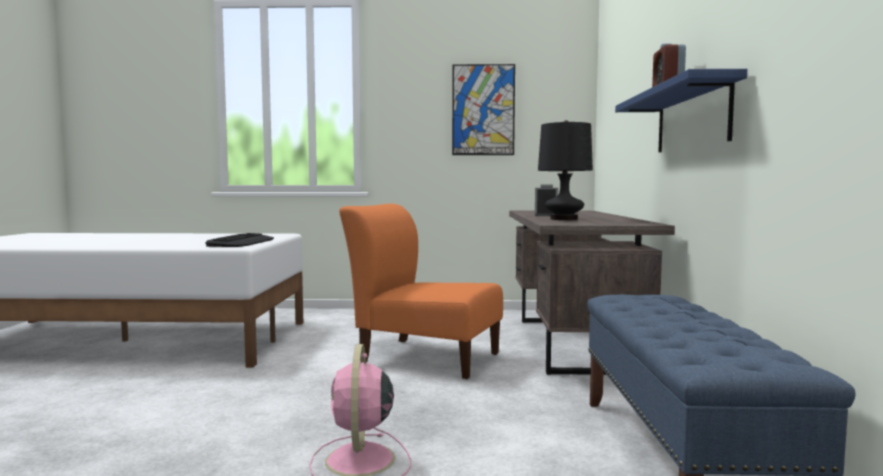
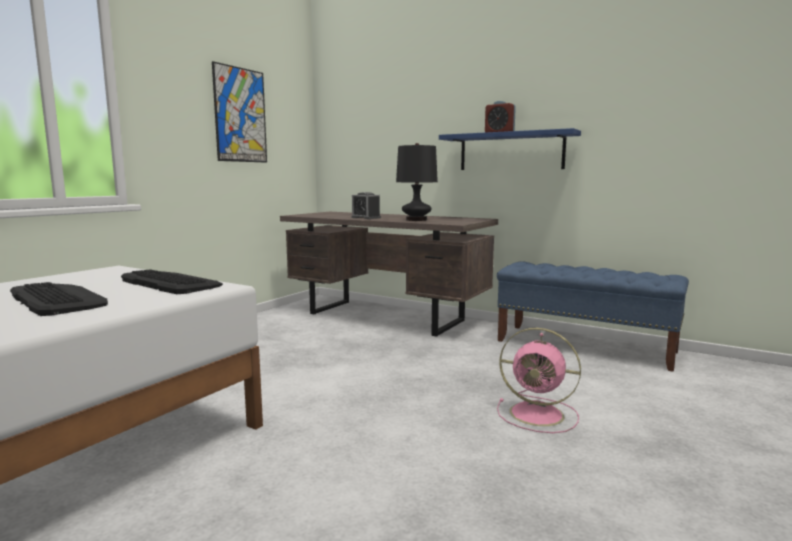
camera: 60 degrees left, 5 degrees up
orange chair [339,204,503,379] -> none
none -> keyboard [10,282,108,316]

